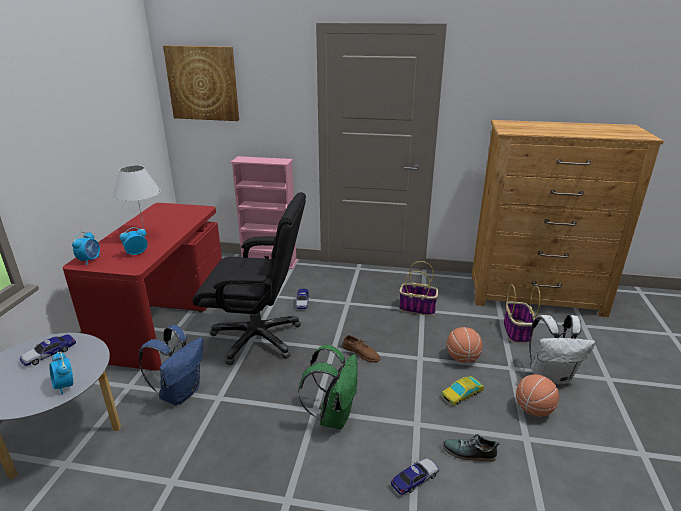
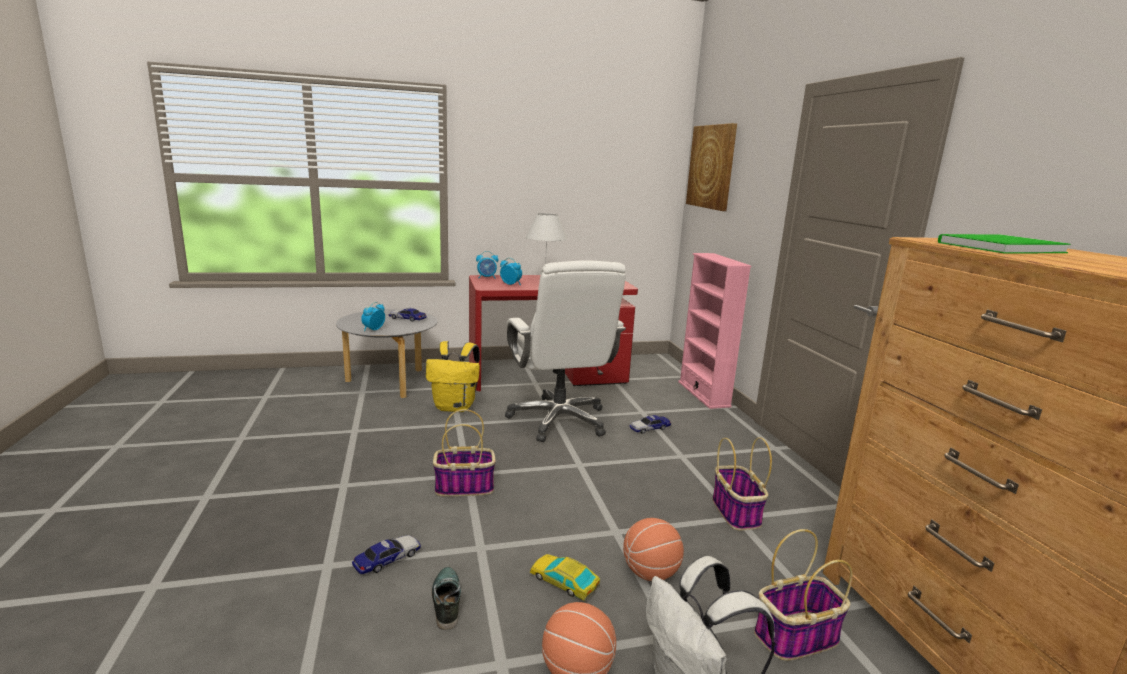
camera: 65 degrees right, 10 degrees down
blue backpack [139,325,203,405] -> yellow backpack [426,341,480,412]
black office chair [192,192,306,365] -> white office chair [505,260,626,442]
green backpack [298,345,358,429] -> basket [433,409,496,496]
brown shoe [342,335,380,363] -> none
toy car [391,458,439,495] -> toy car turned 75 degrees counterclockwise [352,535,421,574]
none -> green book [938,234,1070,254]

